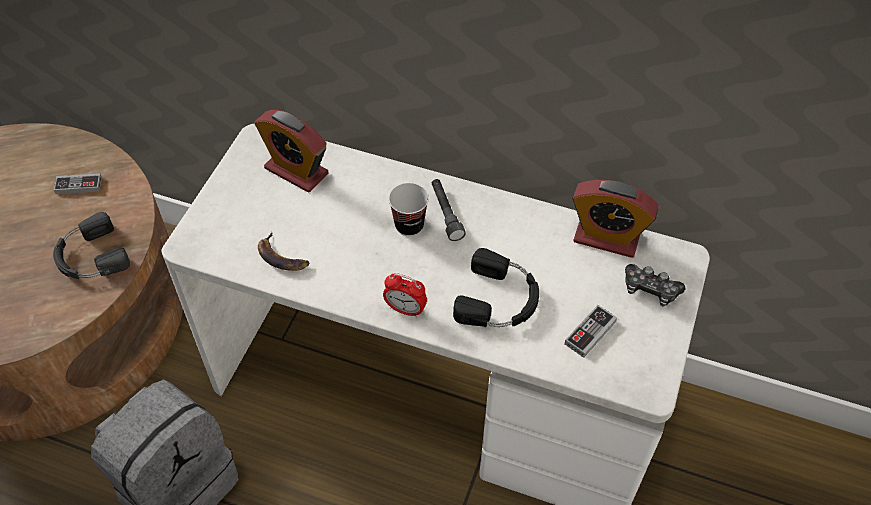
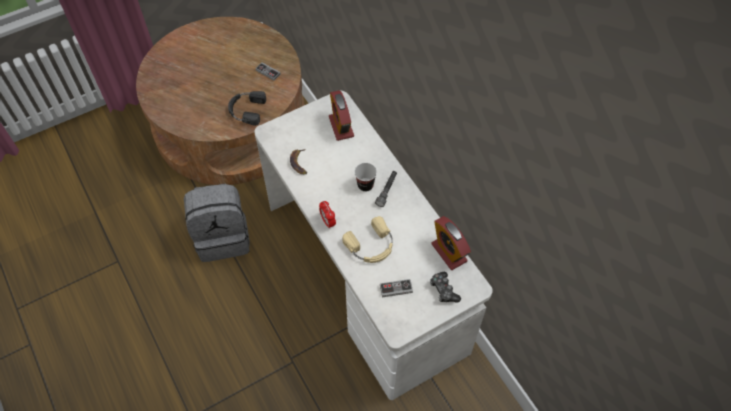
camera: 40 degrees right, 5 degrees up
black headphones [453,248,539,327] -> beige headphones [342,216,393,263]

